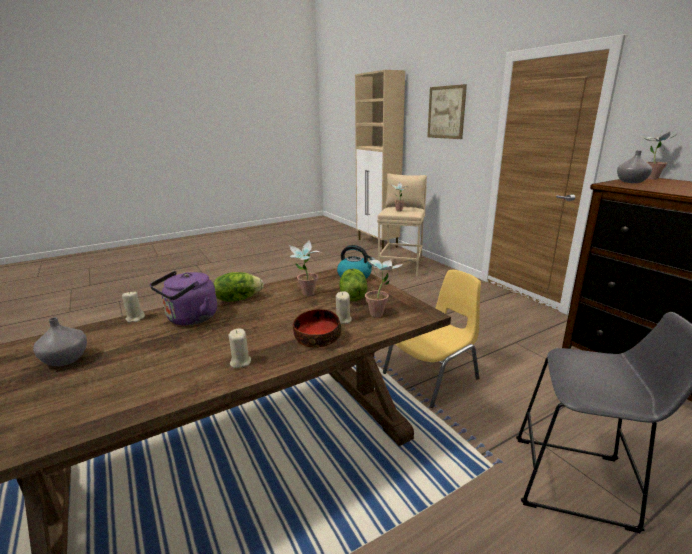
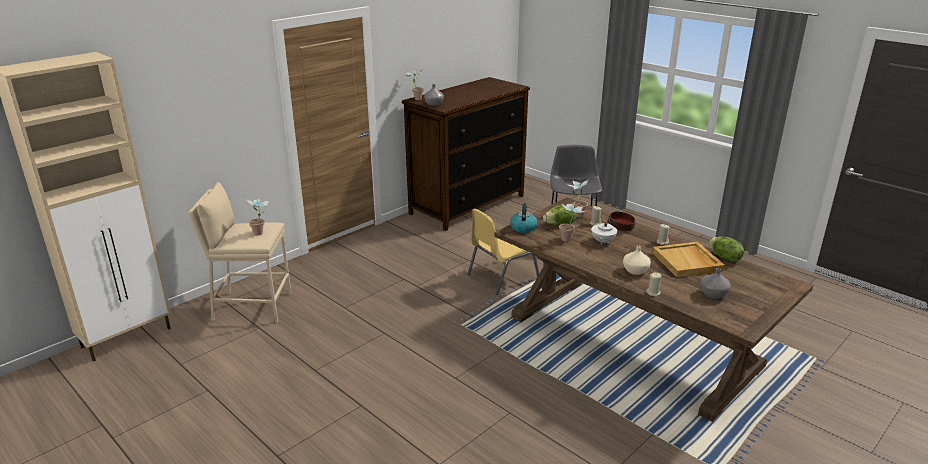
camera: 105 degrees left, 5 degrees up
purple kettle [150,271,217,325] -> beige vase [623,246,651,275]
lettuce [214,272,264,302] -> lettuce moved to [709,237,744,262]
yellow chair [383,270,481,408] -> yellow chair turned 75 degrees counterclockwise [468,209,539,295]
picture [427,84,467,139] -> none
none -> white teapot [591,216,617,244]
none -> beige tray [652,242,725,277]

